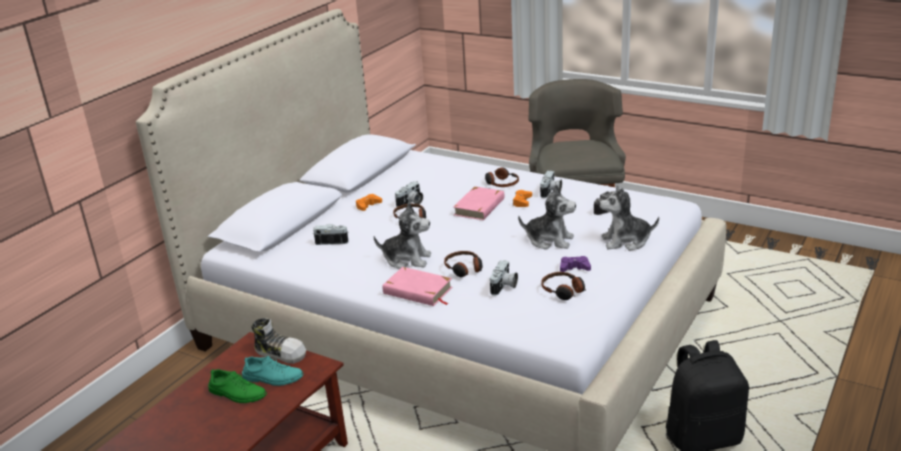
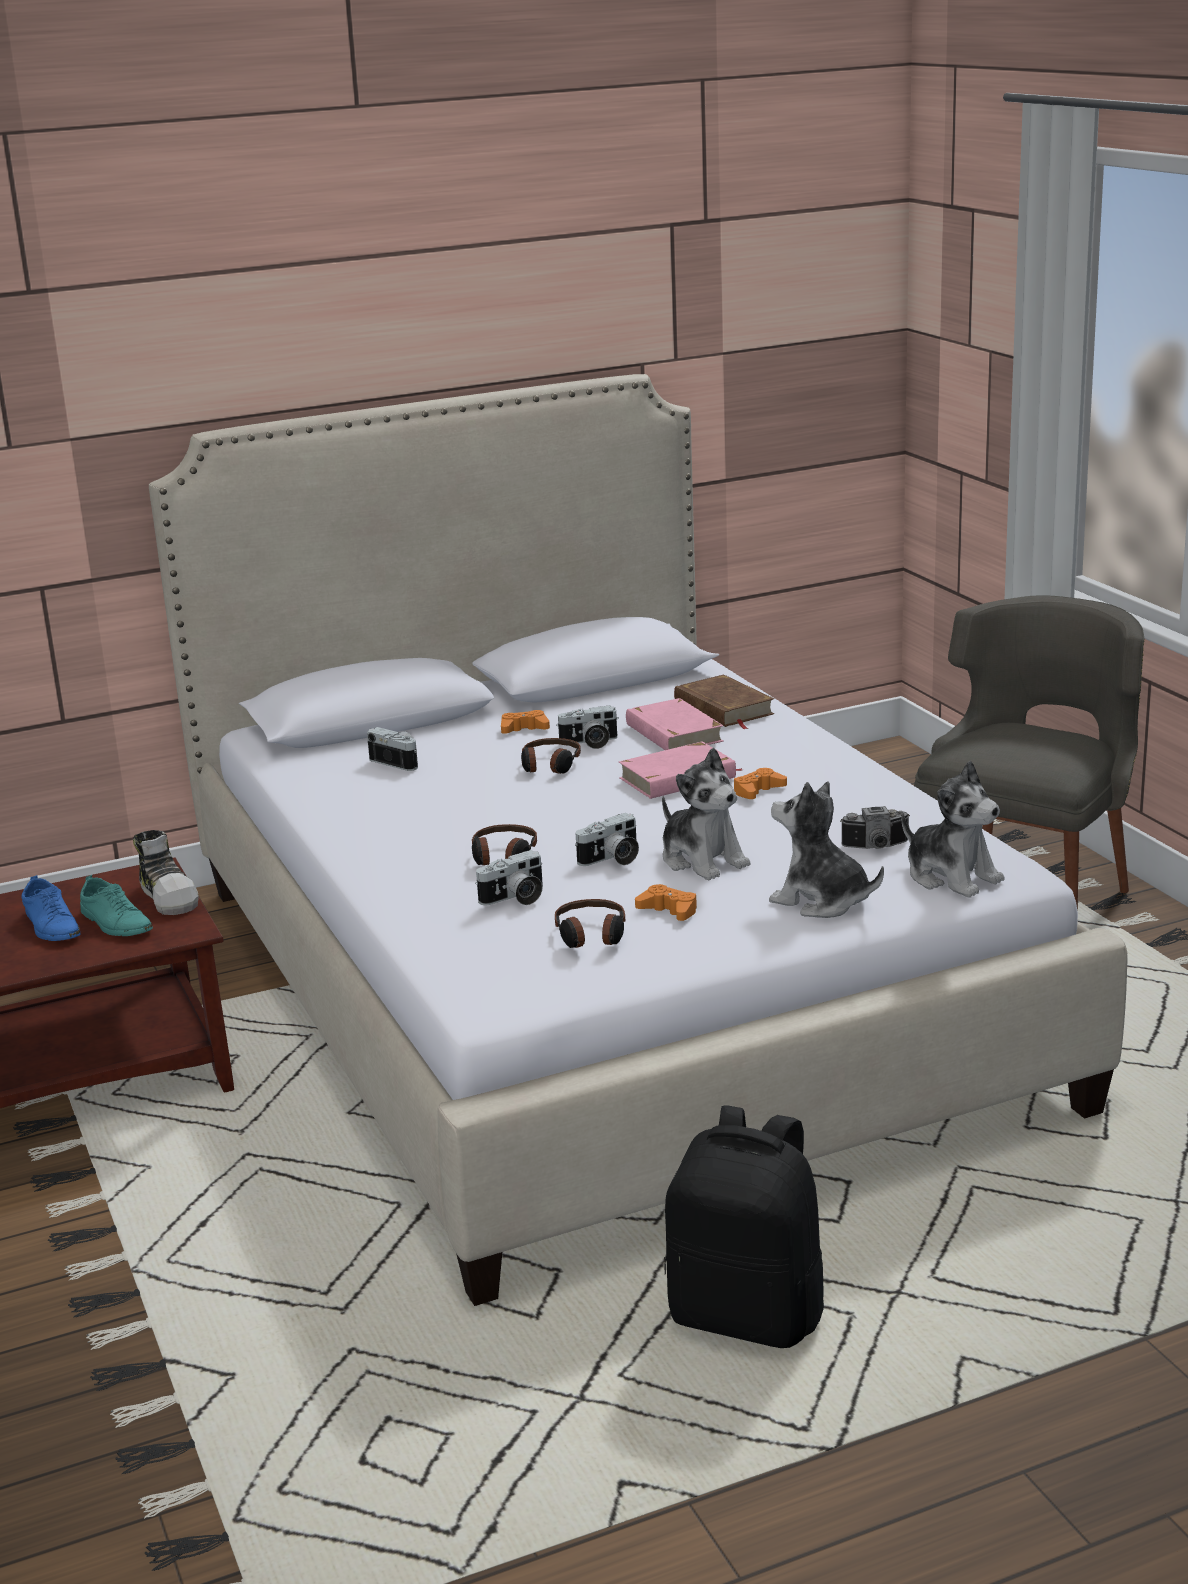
camera: 35 degrees right, 5 degrees down
green shoe [208,369,267,403] -> blue shoe [22,875,80,941]
plush toy [374,203,431,269] -> plush toy moved to [901,761,1004,898]
pink book [382,267,452,306] -> pink book moved to [626,698,724,750]
headphones [485,167,519,187] -> none
camera [540,170,562,198] -> camera moved to [575,813,639,866]
purple game controller [560,256,591,272] -> orange game controller [635,884,697,921]
none -> brown book [674,675,774,729]

